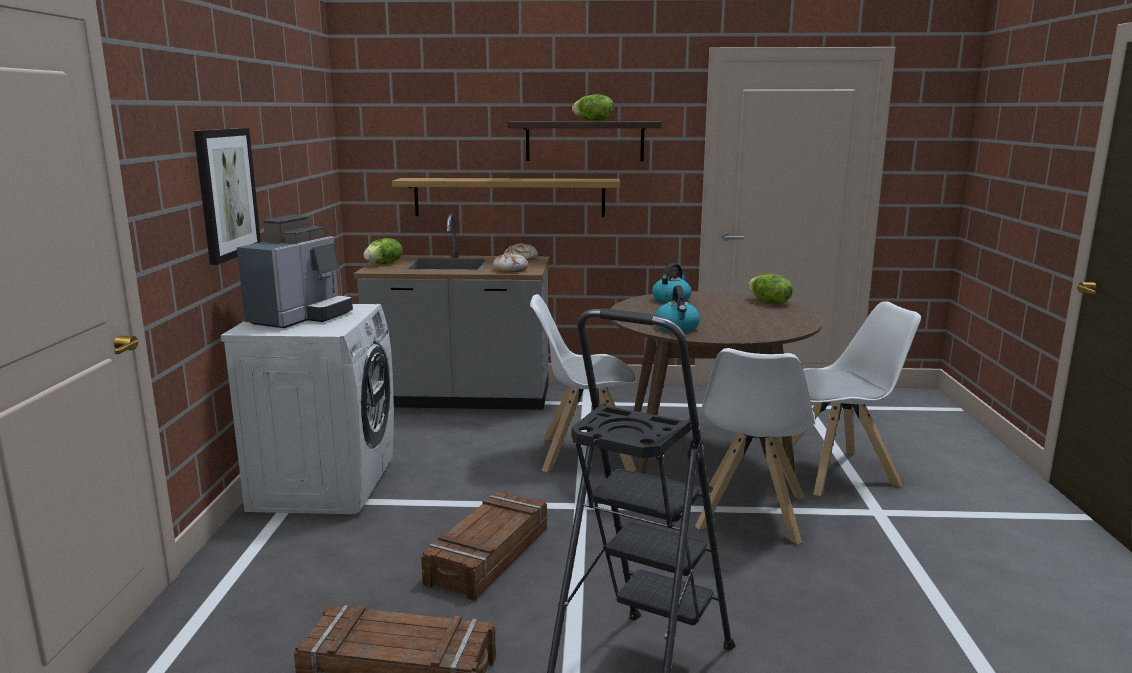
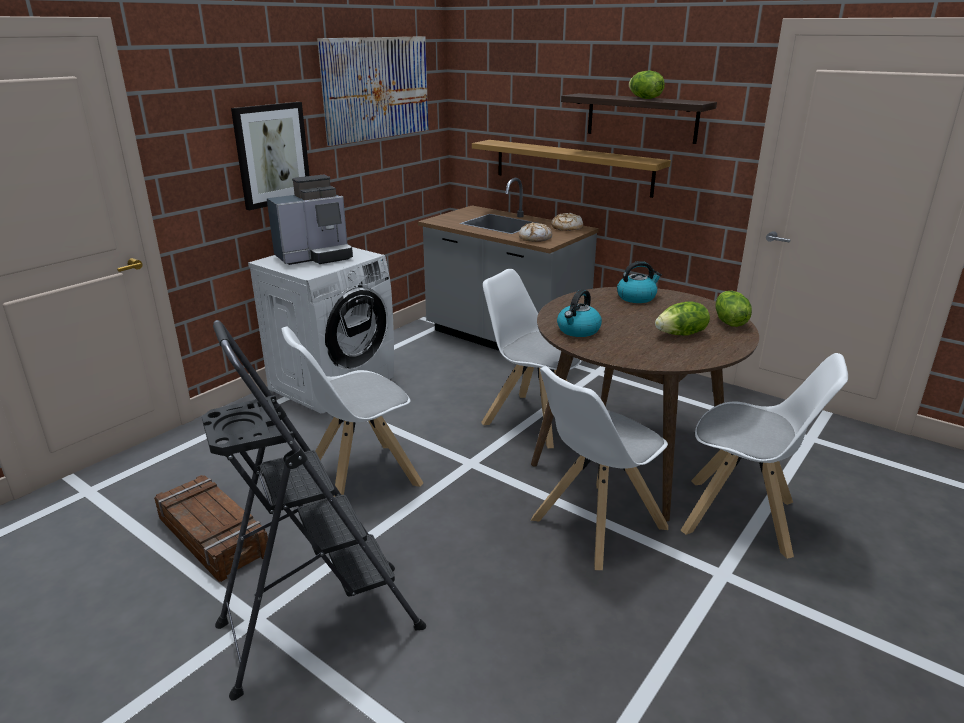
camera: 35 degrees right, 10 degrees up
lettuce [363,238,402,264] -> lettuce moved to [655,301,710,335]
crate [421,491,547,600] -> chair [281,326,423,497]
none -> picture [317,36,428,146]

